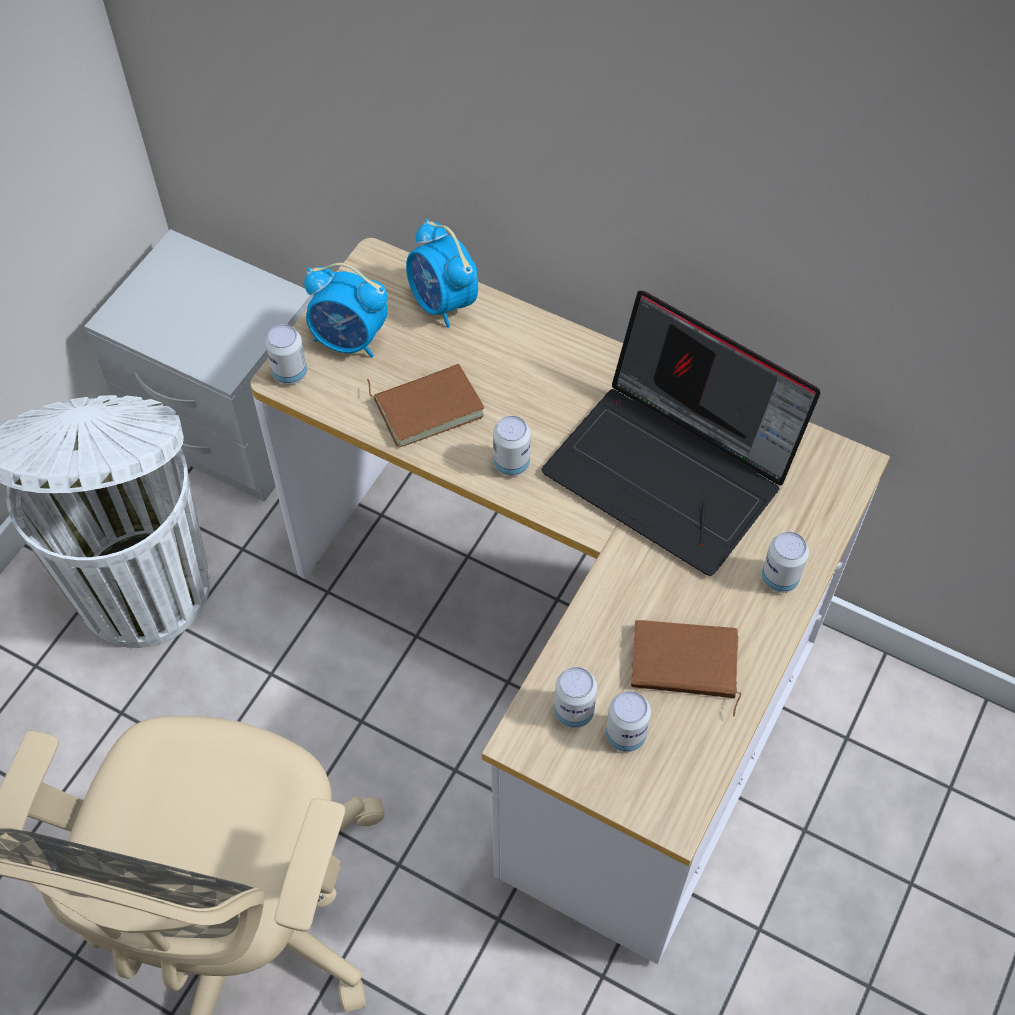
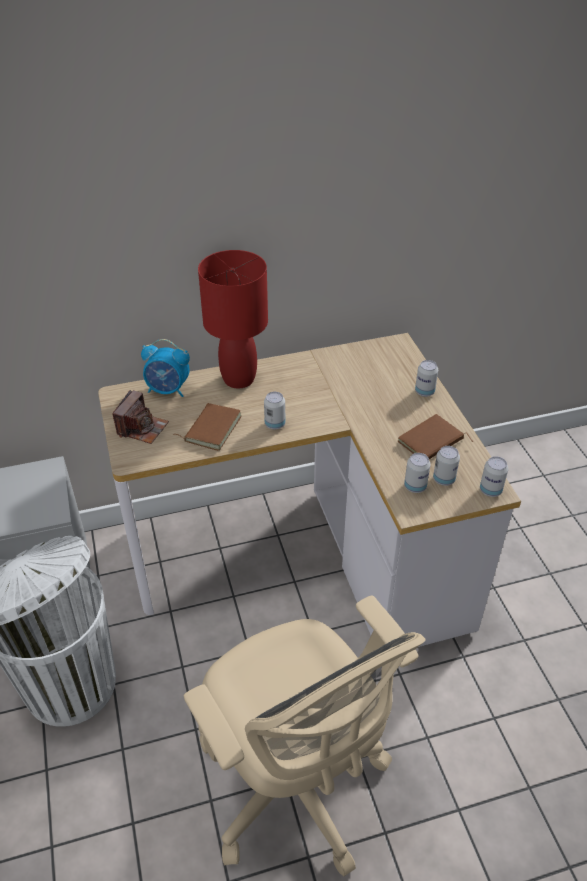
camera: 45 degrees left, 15 degrees down
can [266,324,307,385] -> can moved to [480,456,508,497]
alarm clock [304,263,388,357] -> camera [112,390,169,444]
laptop [541,291,820,576] -> none
none -> red table lamp [198,250,268,389]

